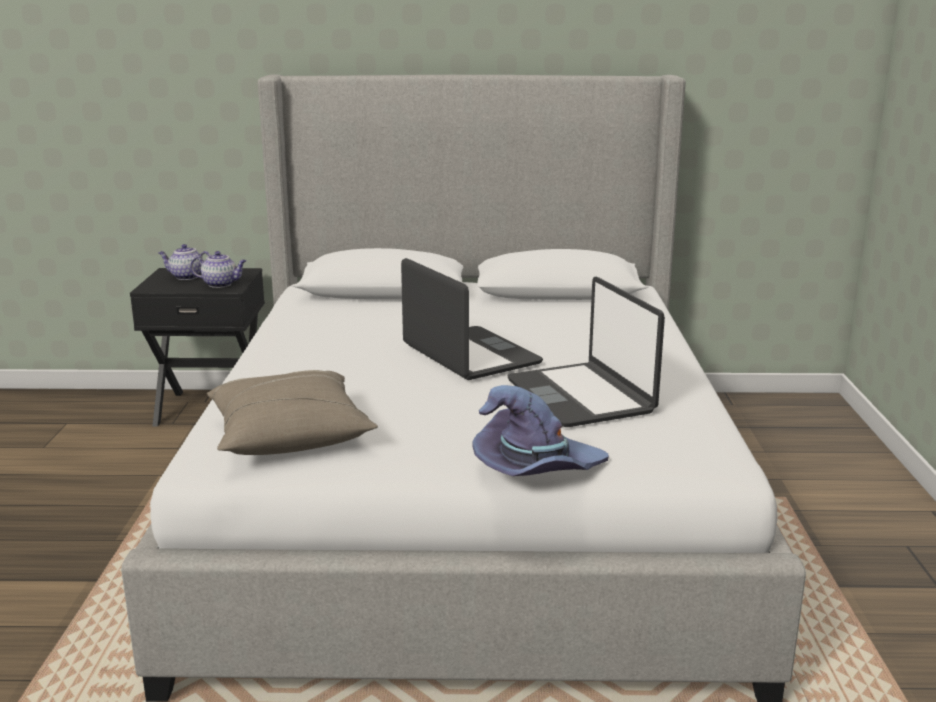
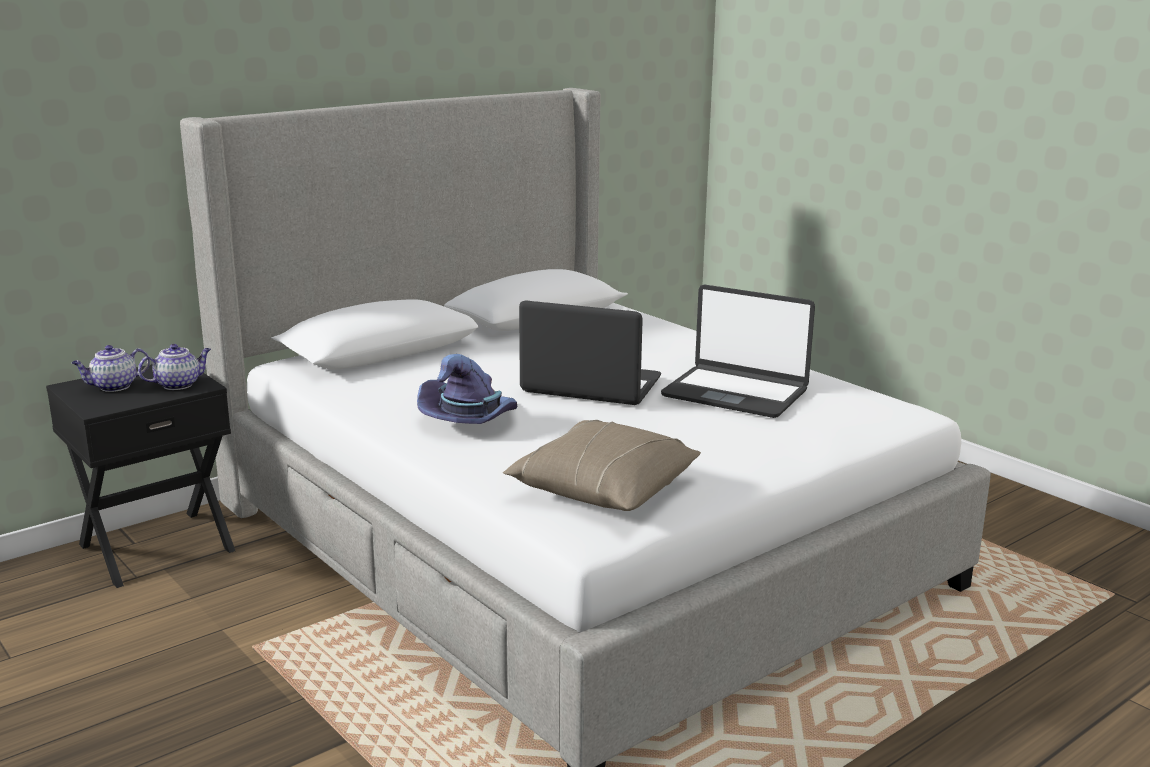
camera: 40 degrees left, 0 degrees up
purple hat [472,385,609,476] -> purple hat moved to [417,354,517,424]

